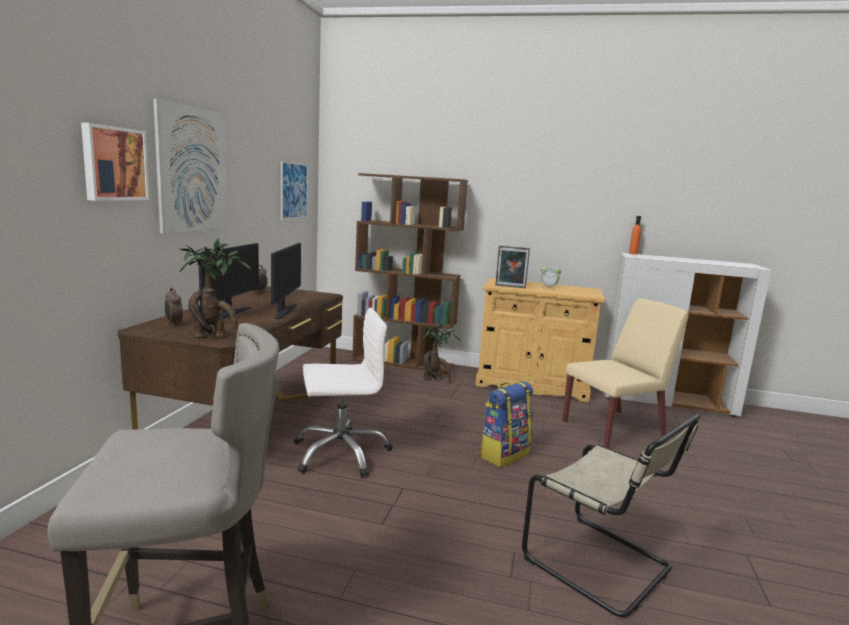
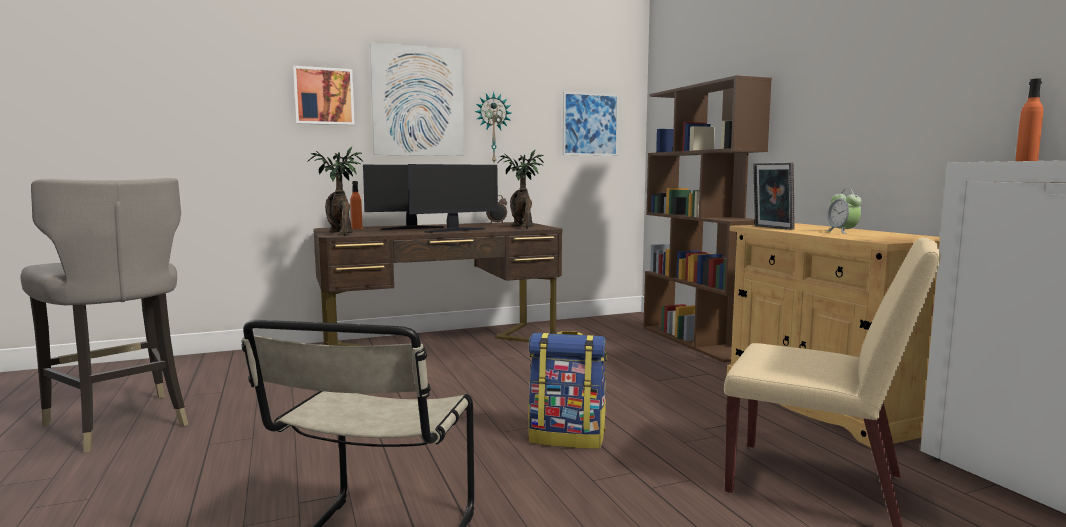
camera: 55 degrees right, 5 degrees down
alarm clock [165,288,183,326] -> orange bottle [350,181,362,229]
white office chair [294,308,393,478] -> none
potted plant [421,321,461,383] -> potted plant moved to [498,150,544,229]
none -> wall clock [475,92,511,163]

